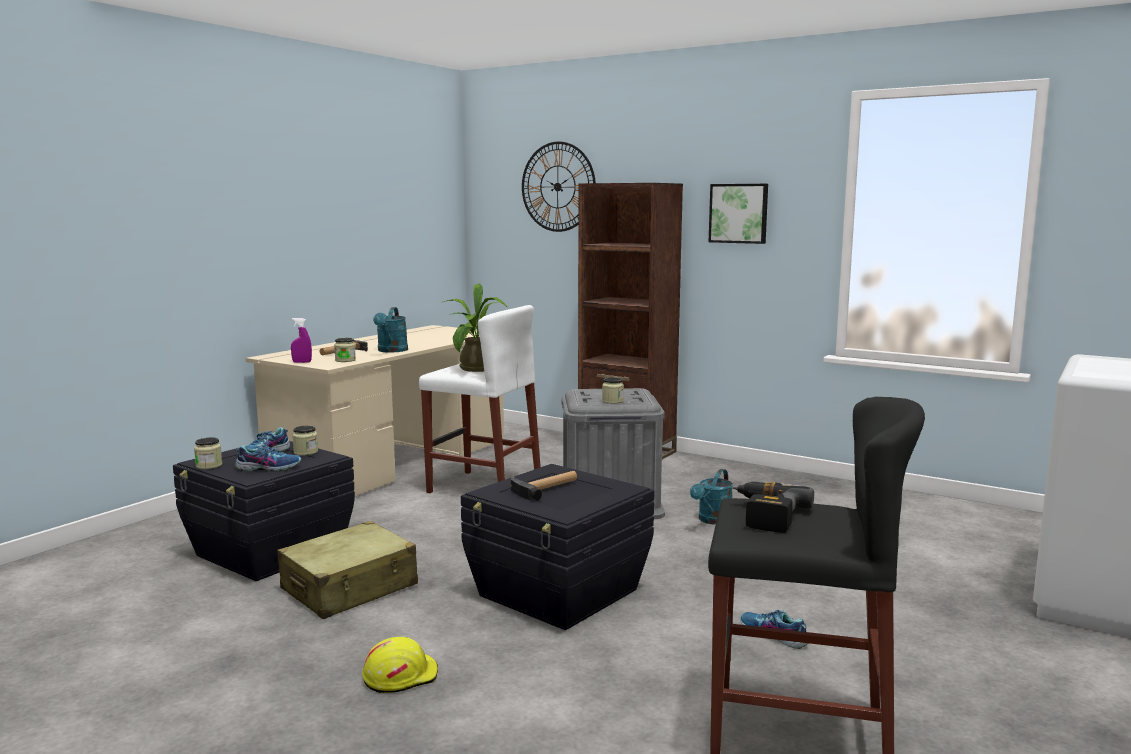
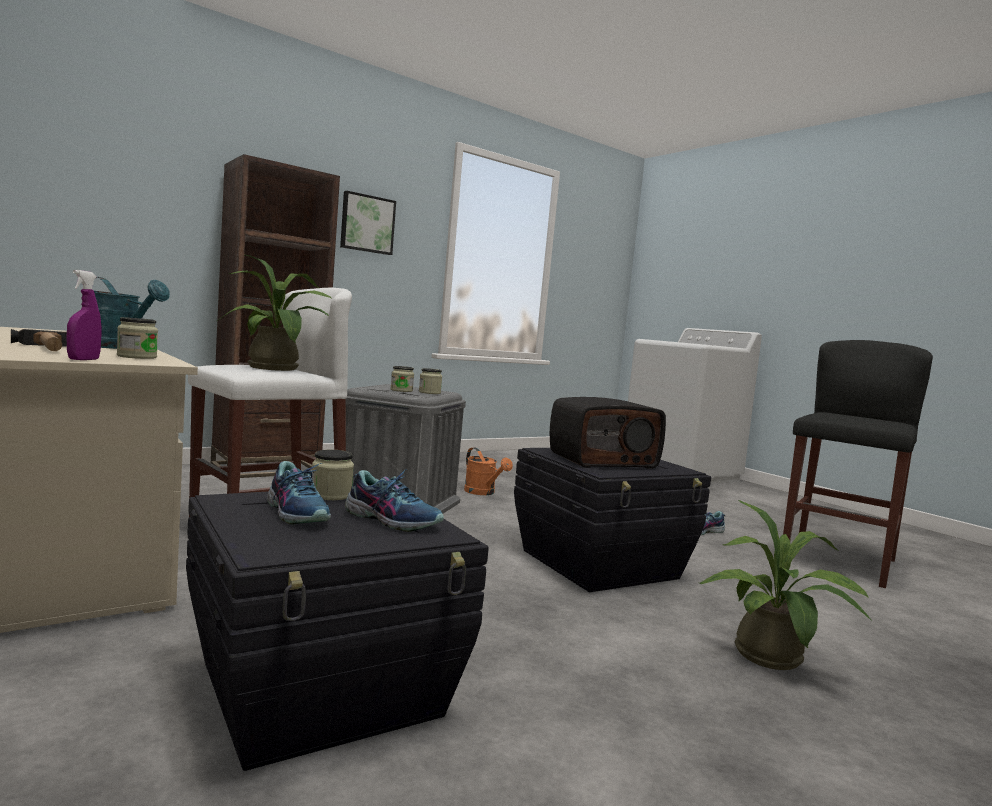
camera: 70 degrees left, 5 degrees down
jar [194,437,222,469] -> jar moved to [390,366,414,392]
shoe [235,439,301,472] -> shoe turned 105 degrees clockwise [345,469,444,532]
beige suitcase [278,521,418,619] -> none
yellow hard hat [362,637,438,693] -> potted plant [699,500,872,670]
hammer [511,471,577,501] -> radio [550,397,666,469]
wall clock [522,142,596,232] -> none
turquoise watering can [690,469,733,525] -> orange watering can [464,448,513,495]
power drill [732,482,814,533] -> none

